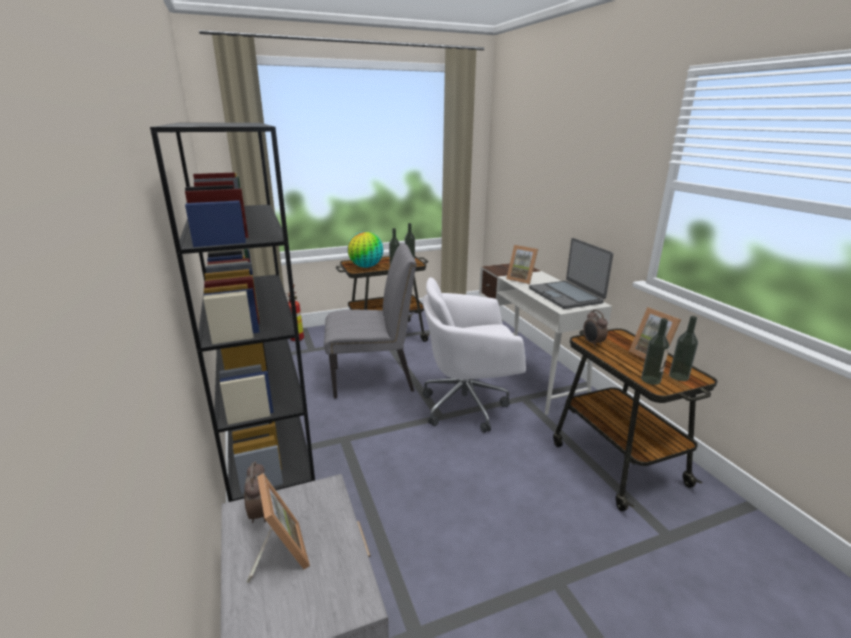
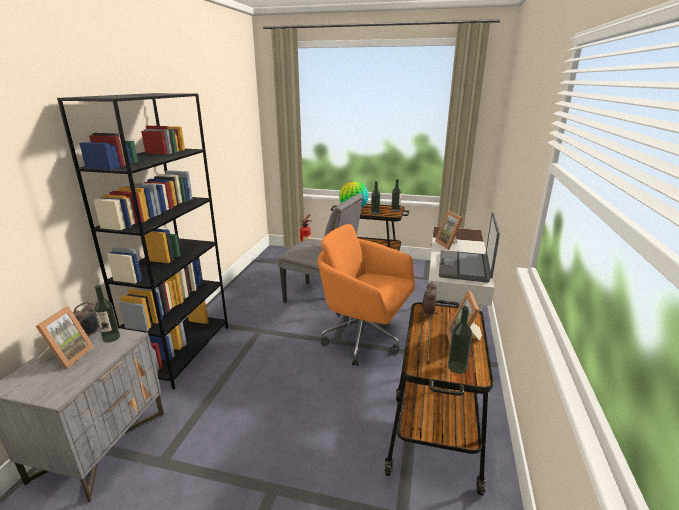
camera: 35 degrees right, 0 degrees up
white office chair [423,277,526,433] -> orange office chair [318,224,415,366]
bottle [641,318,669,385] -> bottle moved to [94,285,120,343]

